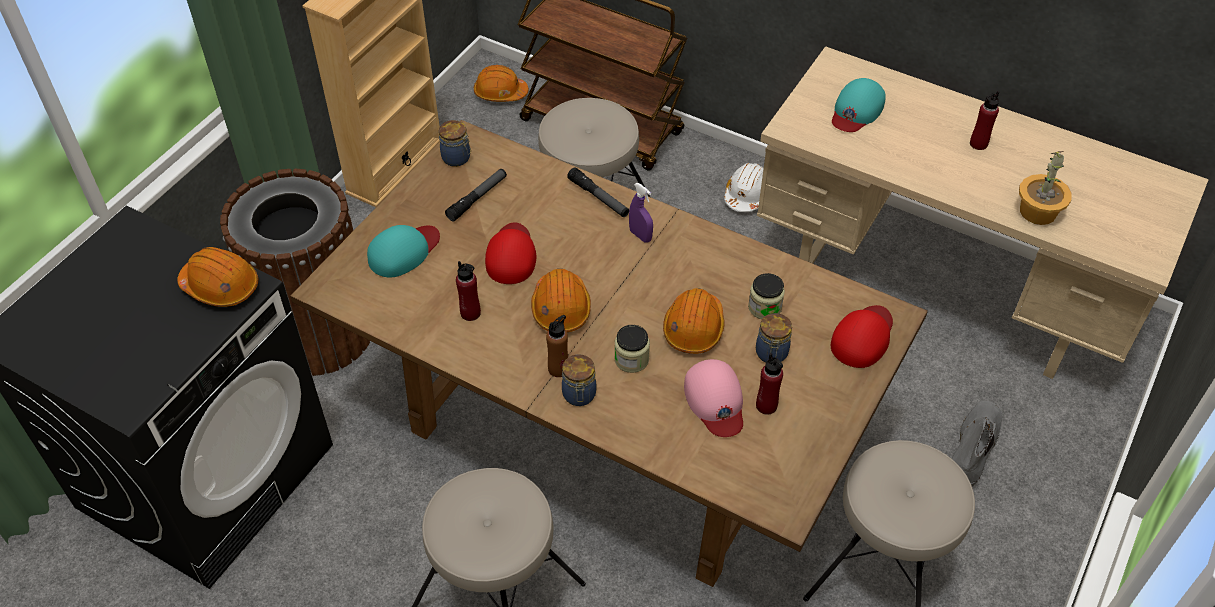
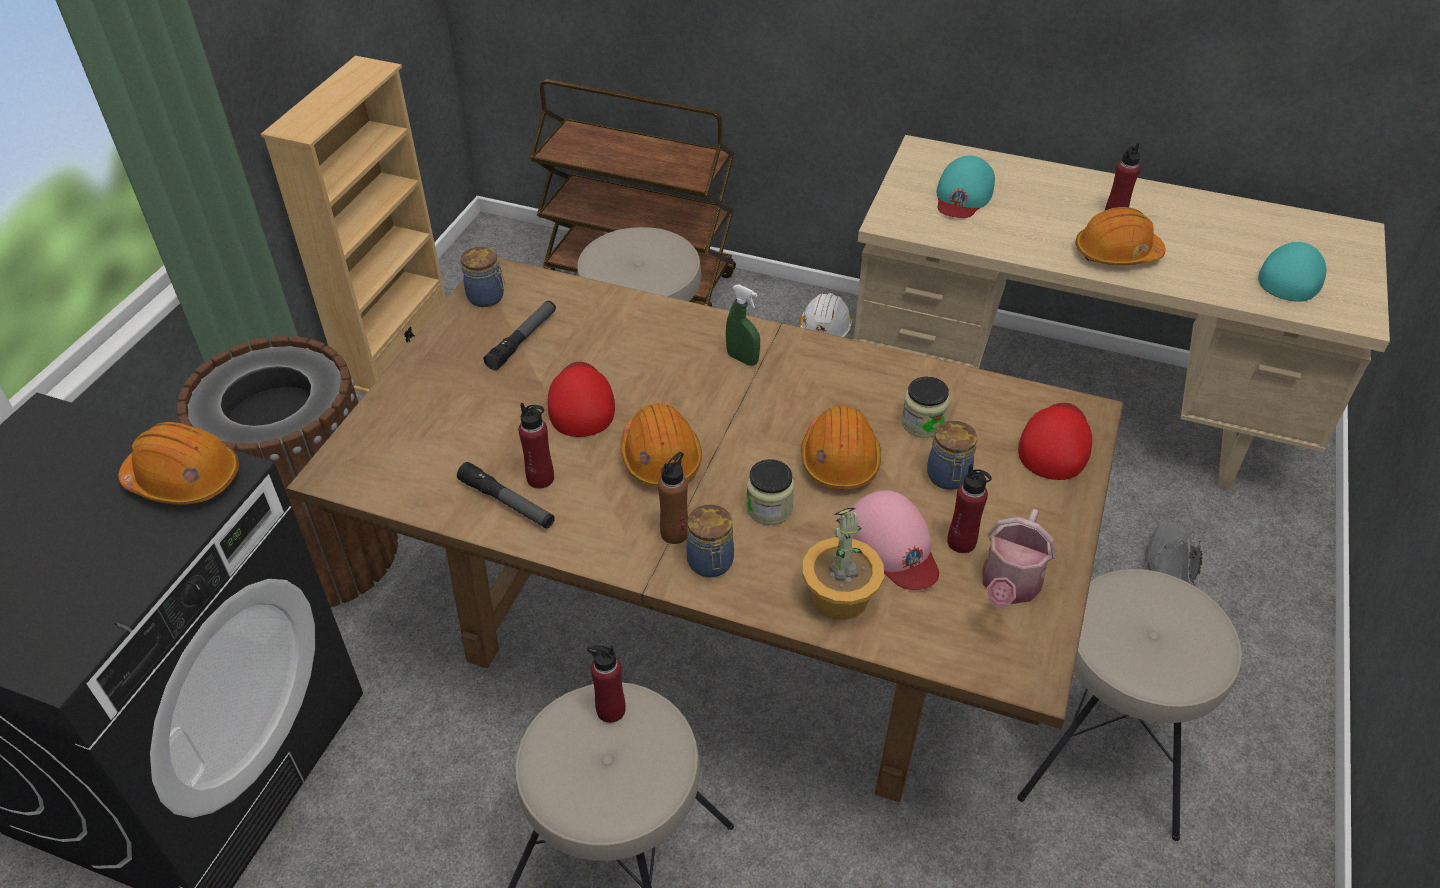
camera: 10 degrees left, 5 degrees down
turquoise cap [367,225,440,278] -> turquoise cap moved to [1258,242,1326,302]
orange hard hat [474,65,529,102] -> orange hard hat moved to [1076,207,1166,265]
flashlight [567,167,629,217] -> flashlight moved to [457,462,555,528]
purple spray bottle [629,183,653,243] -> green spray bottle [726,284,760,366]
potted plant [1019,151,1072,225] -> potted plant moved to [802,508,884,620]
none -> red bottle [587,645,626,723]
none -> watering can [982,509,1056,607]

